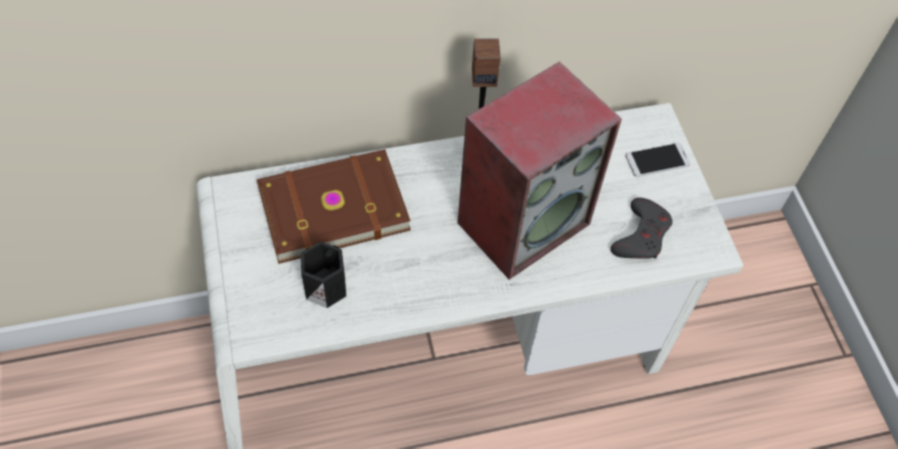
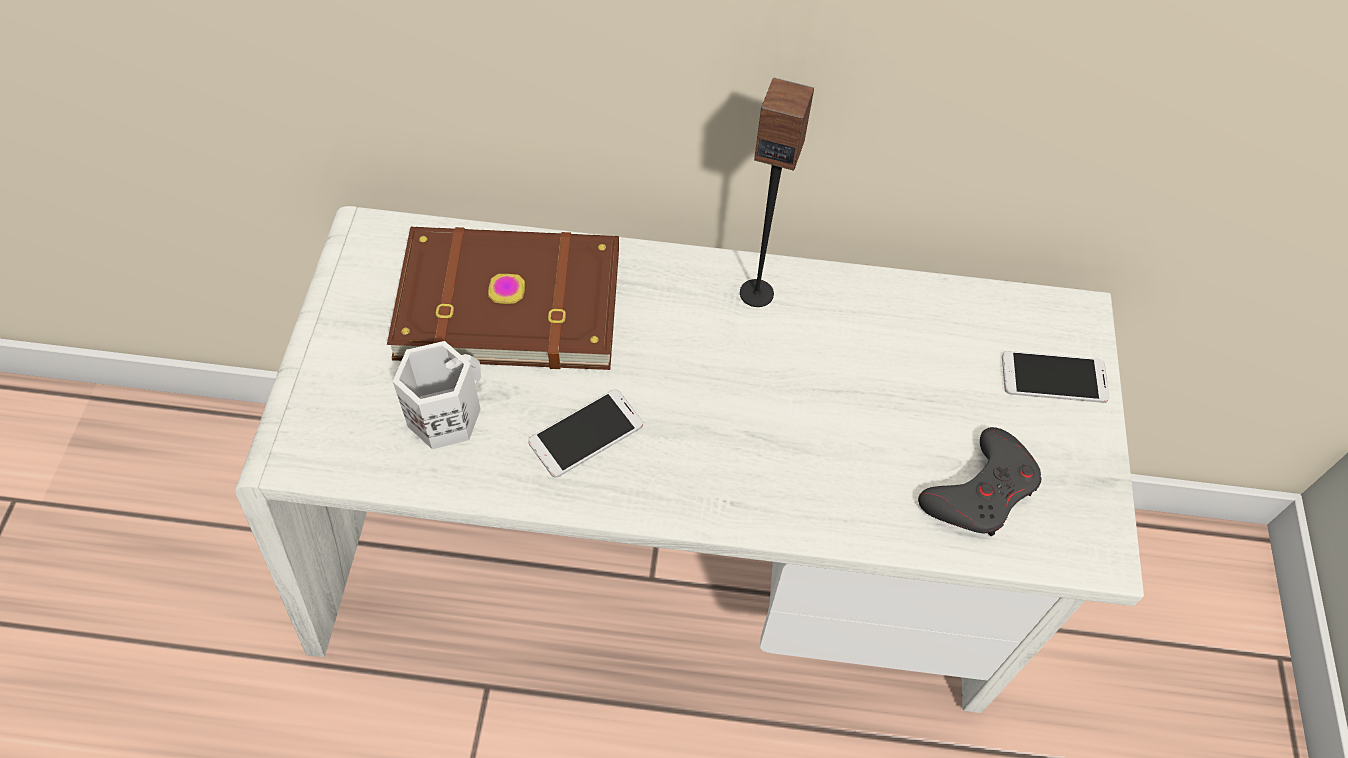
camera: 20 degrees right, 0 degrees up
black mug [300,241,346,308] -> white mug [393,341,481,449]
speaker [458,61,622,280] -> none
none -> phone [528,389,643,478]

